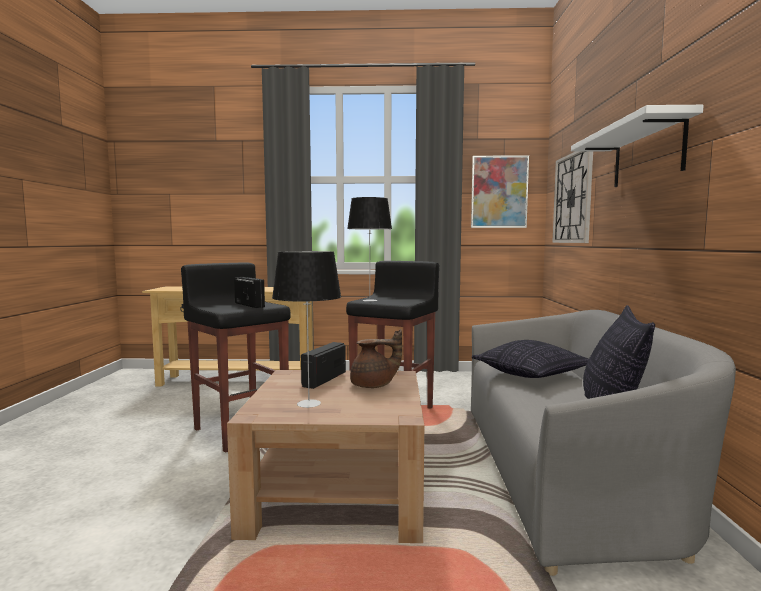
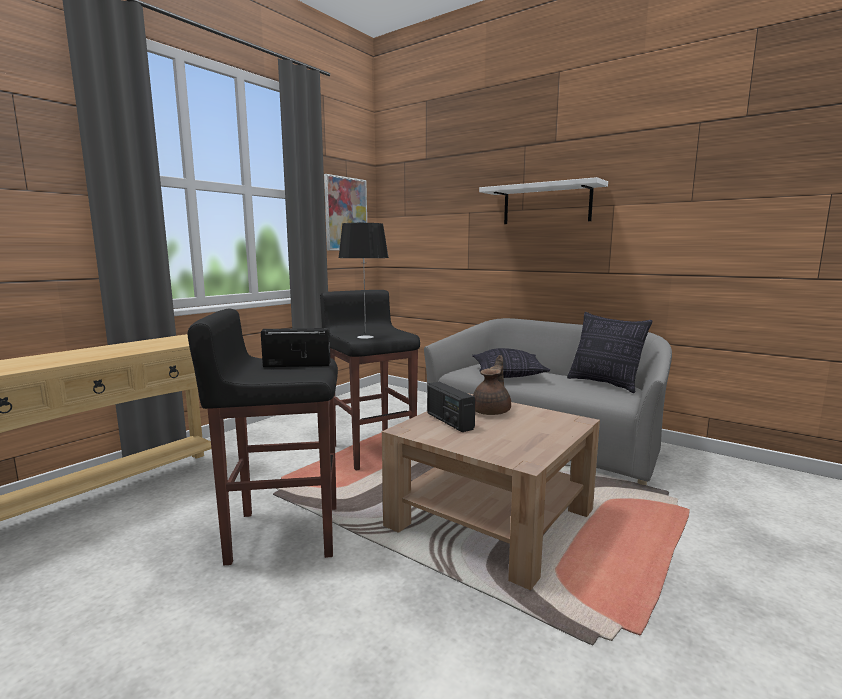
camera: 55 degrees left, 5 degrees up
table lamp [272,251,341,408] -> none
wall clock [552,151,593,243] -> none

